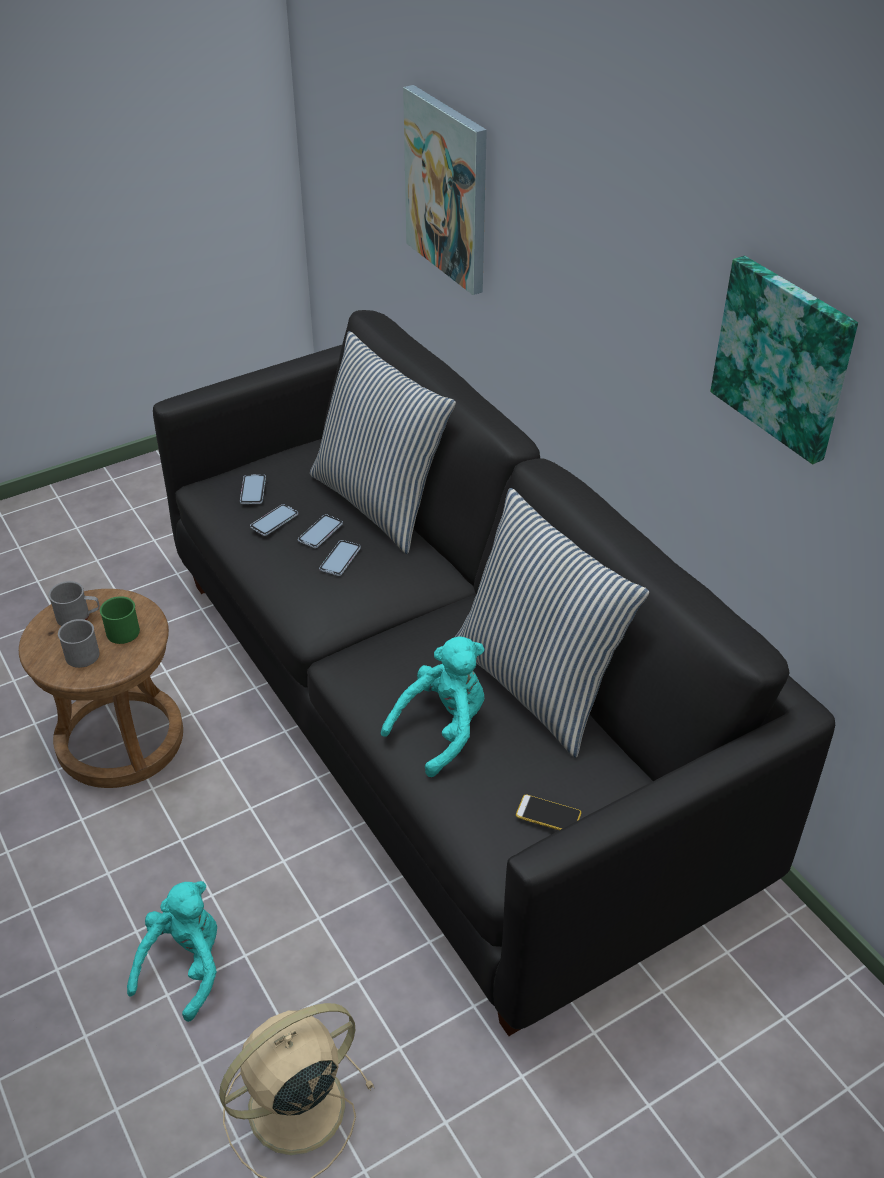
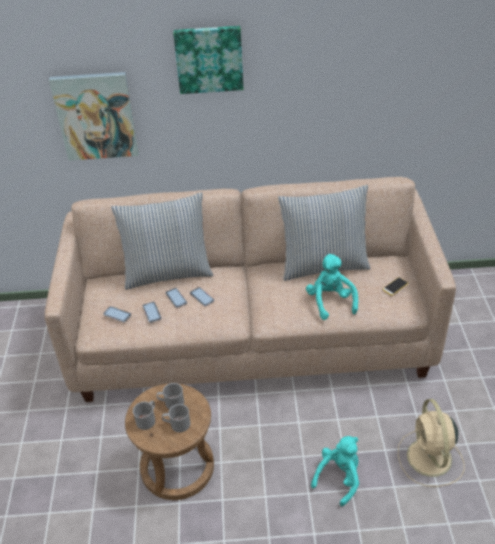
camera: 60 degrees left, 0 degrees up
green mug [100,596,140,644] -> grey mug [156,383,184,409]
turquoise plush toy [127,881,217,1022] -> turquoise plush toy turned 75 degrees clockwise [311,436,359,506]
black sofa [153,310,835,1036] -> beige sofa [45,177,456,402]
picture [711,256,858,464] -> picture moved to [173,26,243,94]

